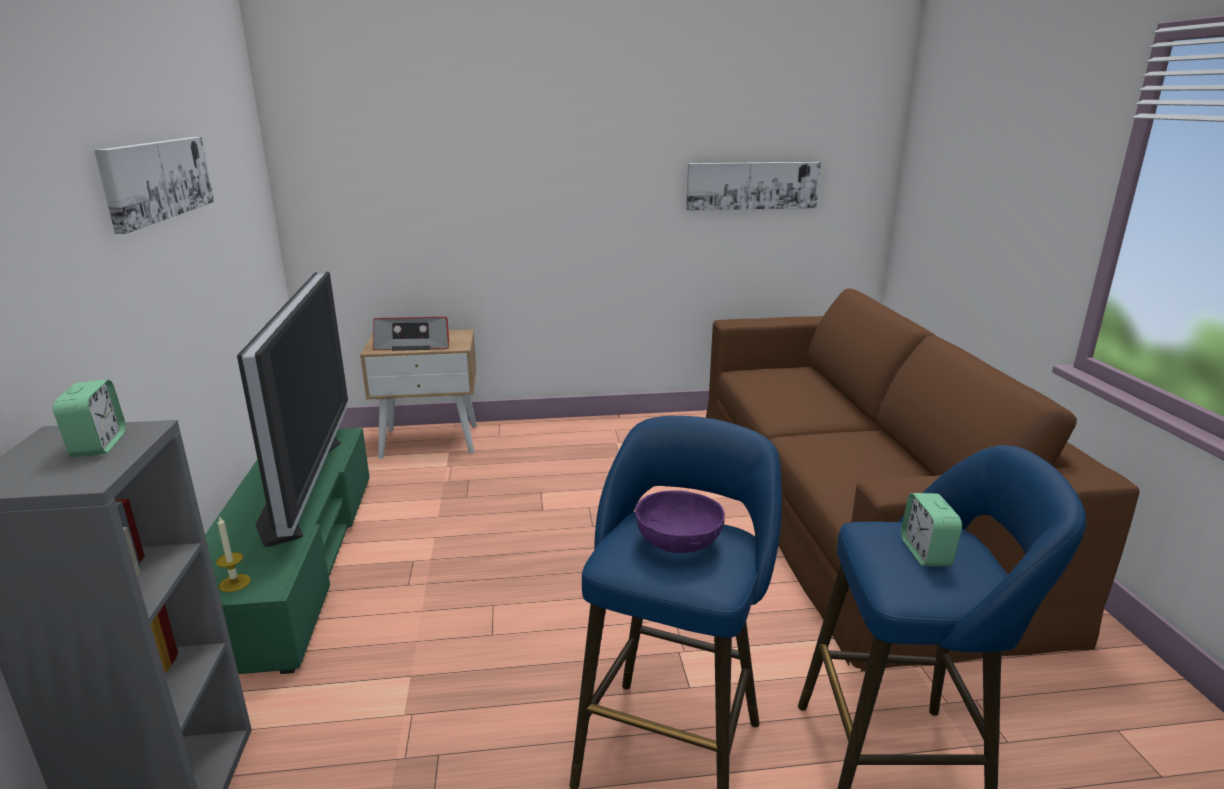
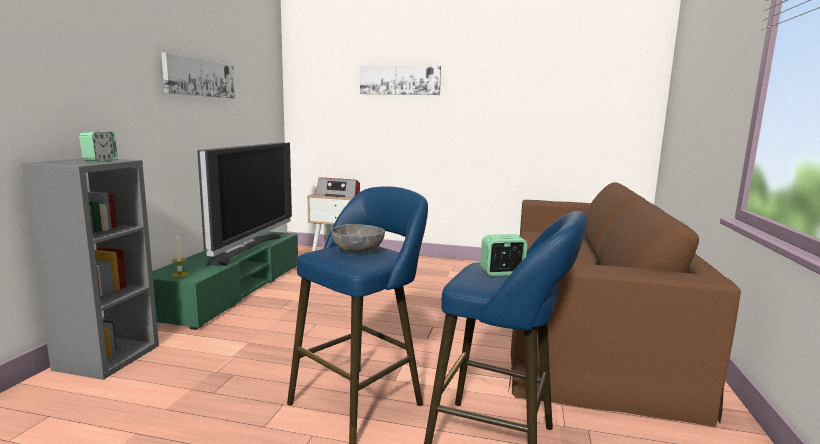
camera: 20 degrees right, 10 degrees down
purple bowl [635,490,725,553] -> grey bowl [331,224,385,253]
picture [686,162,821,211] -> picture moved to [360,66,441,95]
alarm clock [901,493,962,566] -> alarm clock turned 60 degrees clockwise [480,234,527,276]

